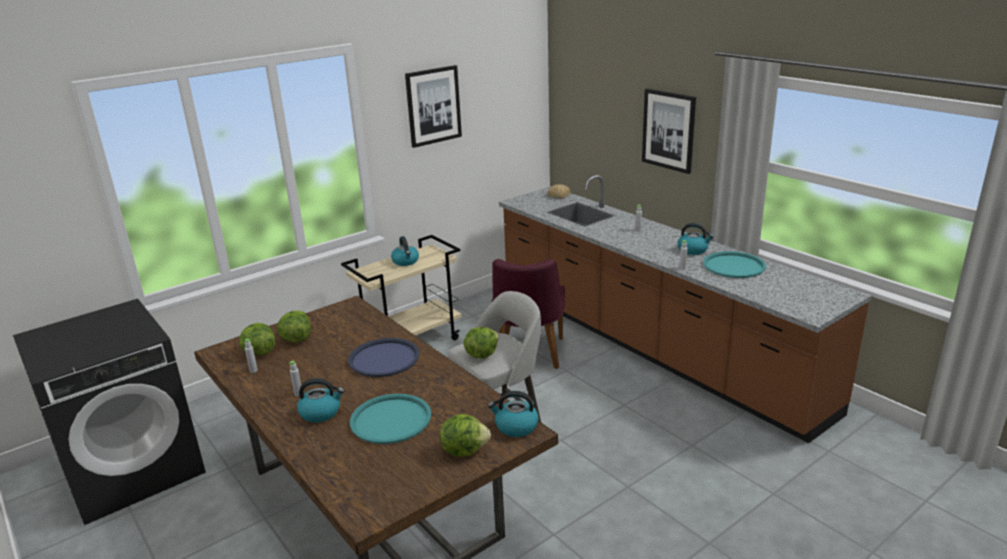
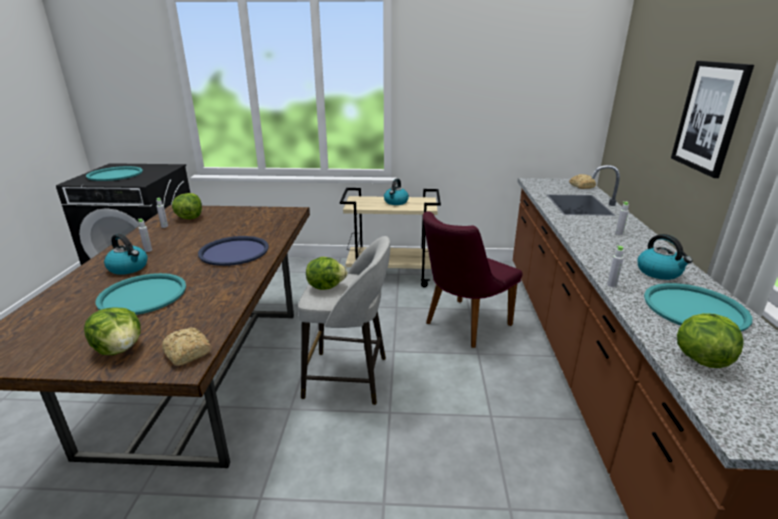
camera: 40 degrees right, 0 degrees up
lettuce [277,311,311,343] -> lettuce moved to [677,313,743,368]
picture [405,65,462,148] -> none
kettle [488,391,539,437] -> bread [162,327,212,366]
none -> turquoise tray [86,166,143,181]

